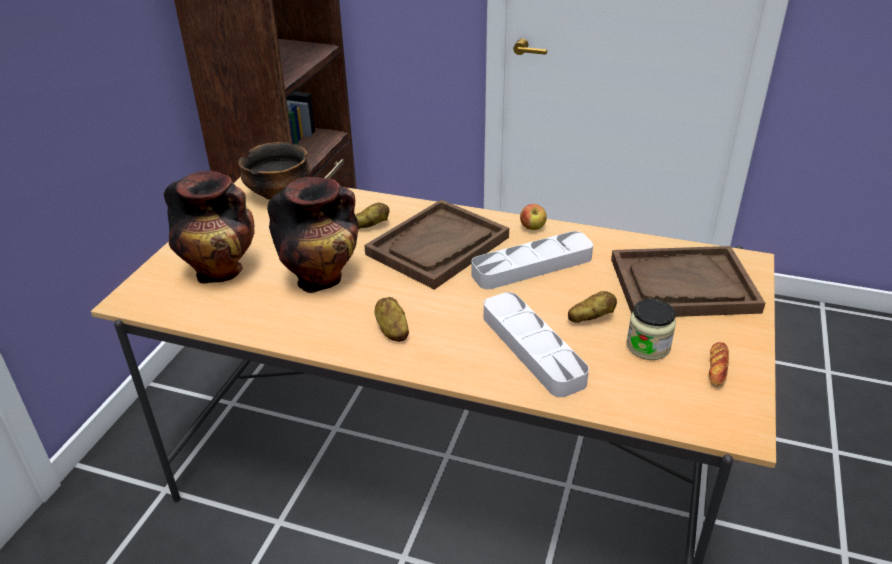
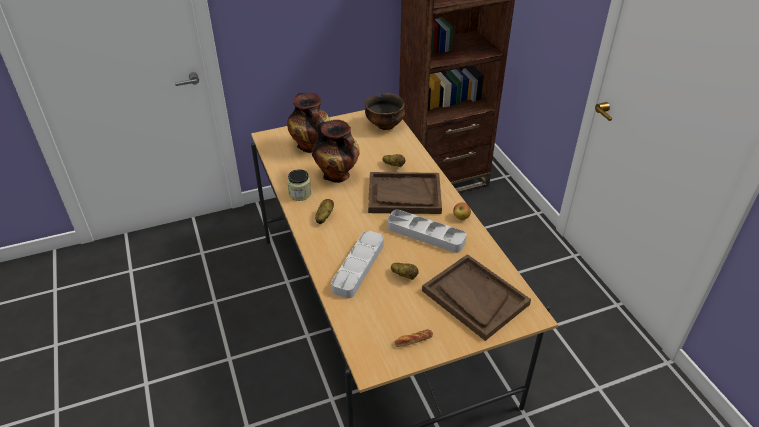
camera: 50 degrees right, 5 degrees up
jar [626,299,676,360] -> jar moved to [287,169,311,201]

